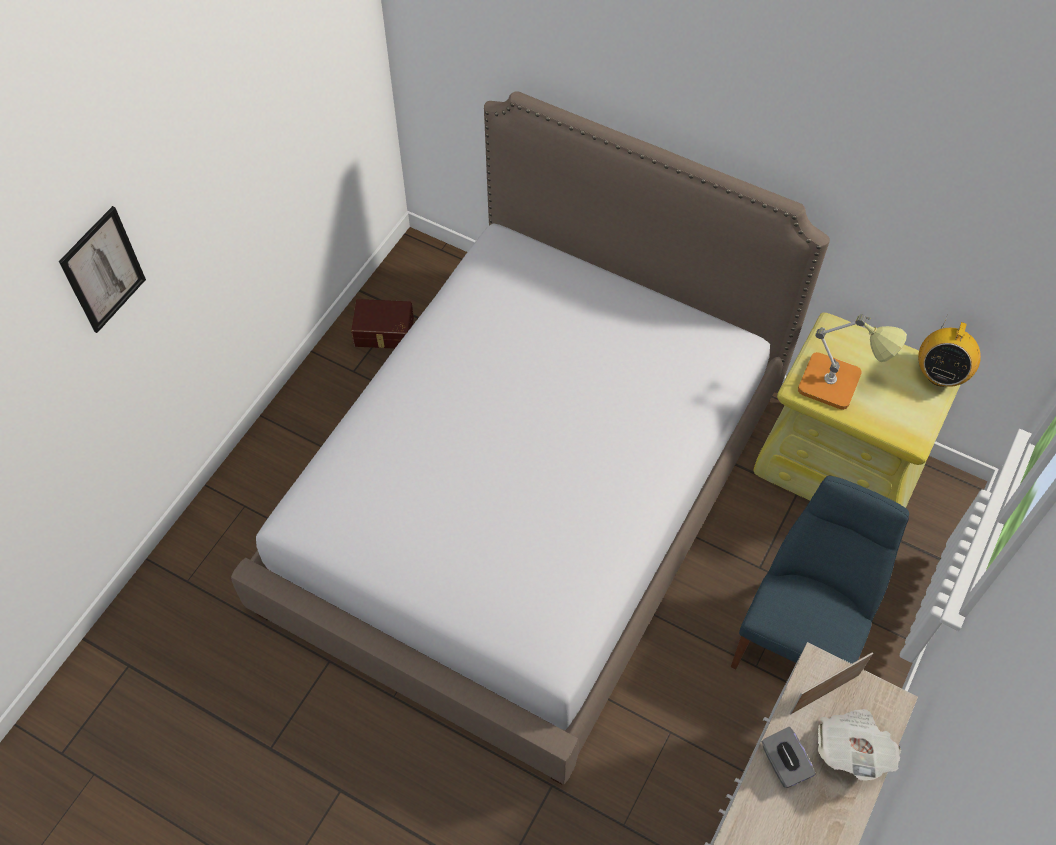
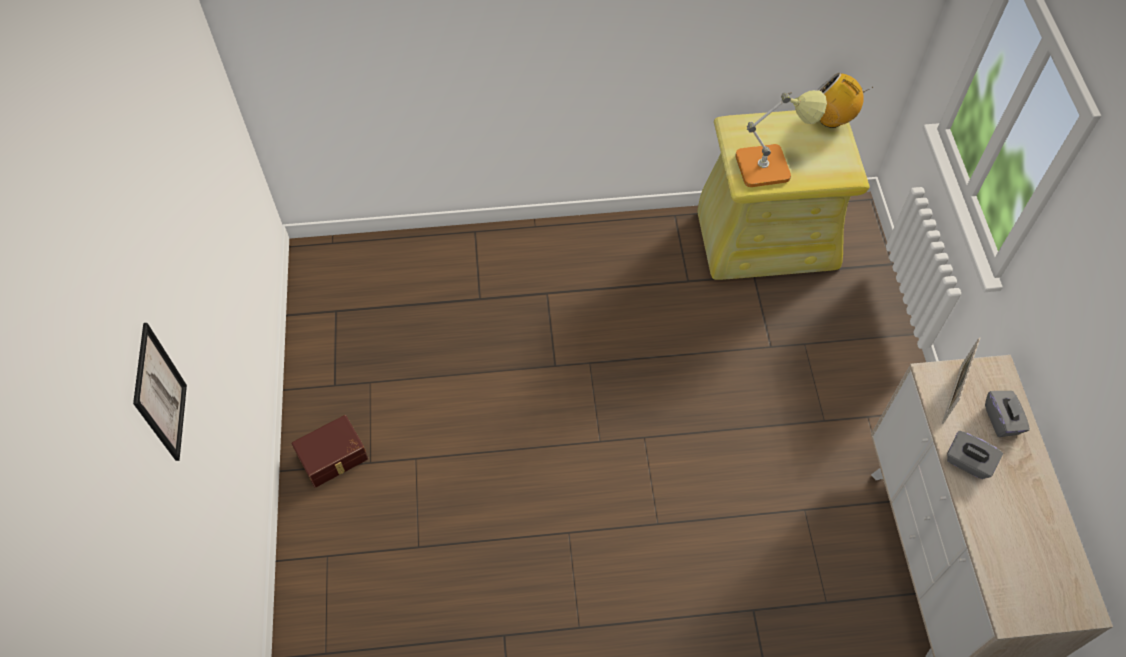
camera: 35 degrees left, 0 degrees up
bed [231,91,830,785] -> none
brown storage box [351,299,414,349] -> brown storage box moved to [291,415,368,488]
blue chair [731,476,909,669] -> none
newspaper [818,709,901,781] -> grey tissue box [985,391,1030,437]
radio [918,315,981,387] -> radio turned 135 degrees clockwise [818,73,873,128]

